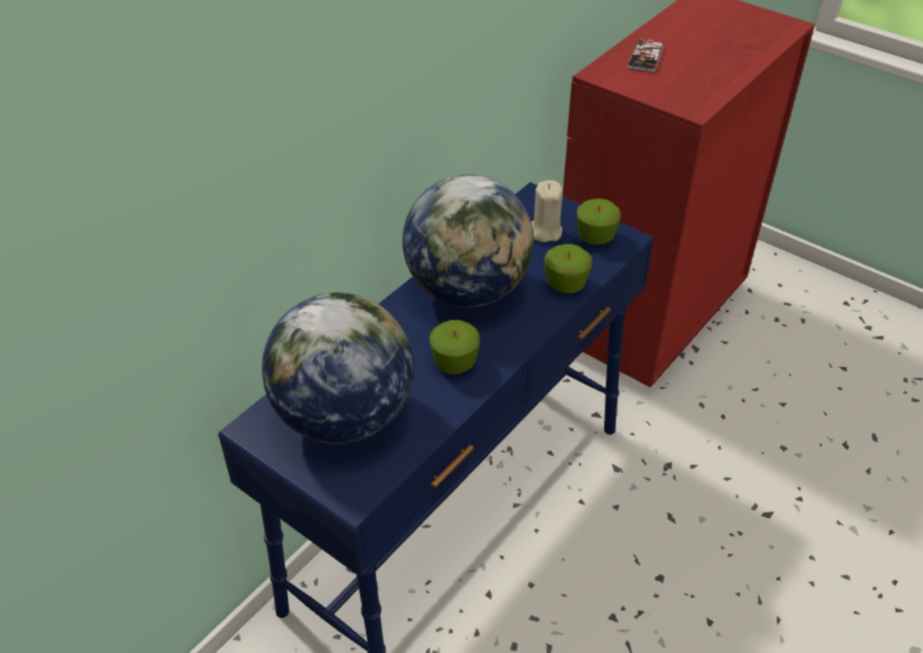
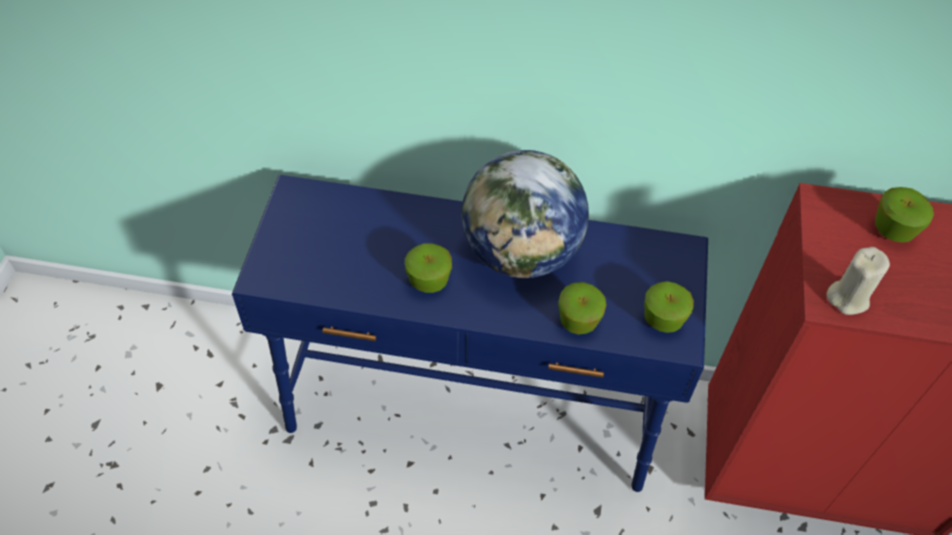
camera: 60 degrees right, 10 degrees up
globe [262,292,414,444] -> none
beige candle [531,180,563,242] -> beige candle moved to [827,247,890,315]
phone [628,38,664,72] -> apple [875,187,934,243]

